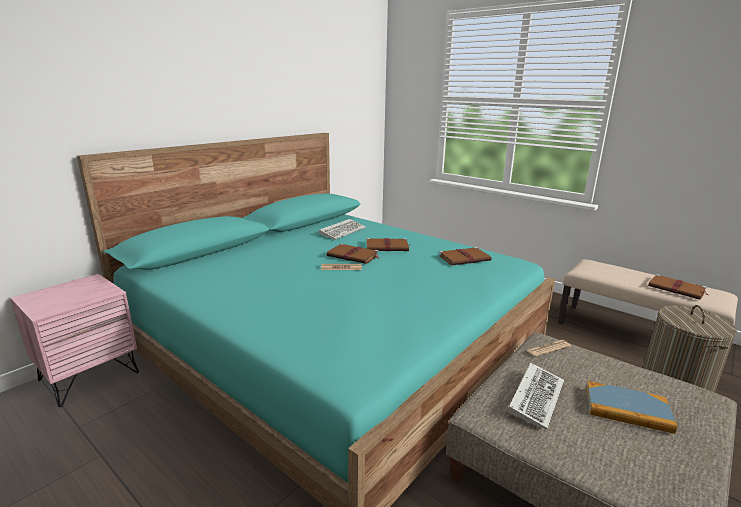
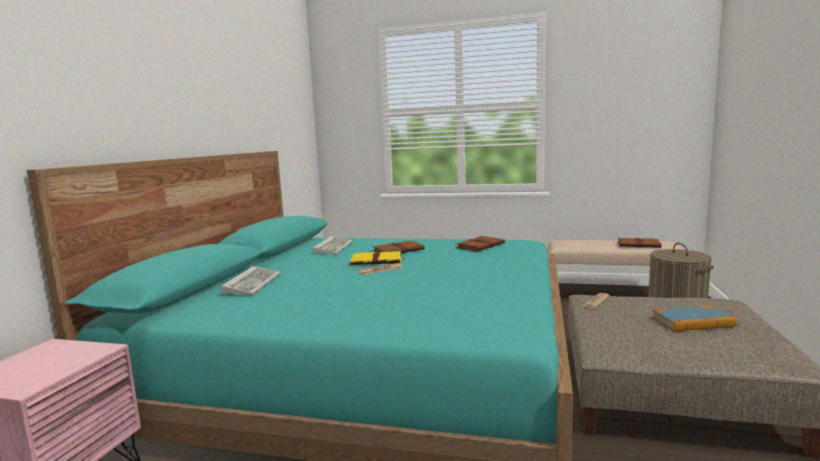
camera: 25 degrees left, 10 degrees down
brown book [327,243,379,264] -> yellow book [350,251,406,265]
keyboard [508,363,564,430] -> keyboard moved to [220,266,281,295]

